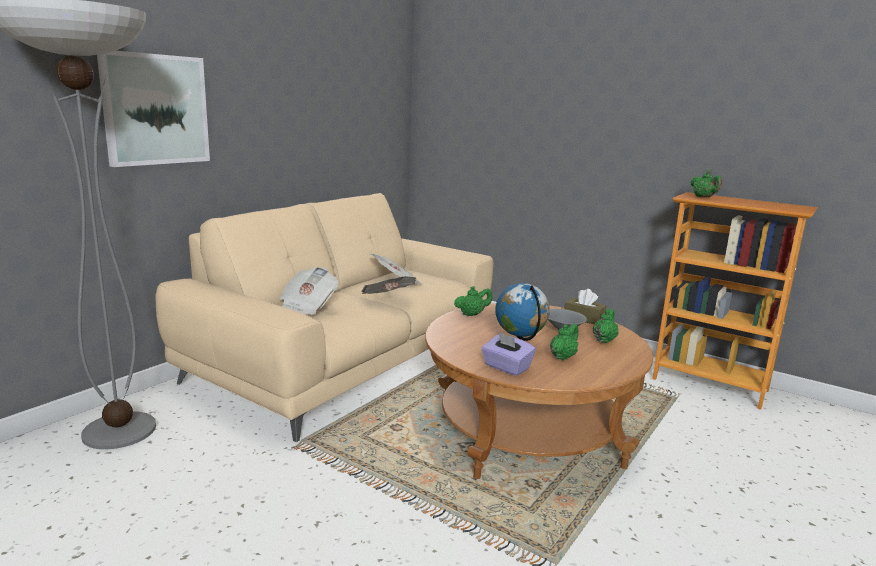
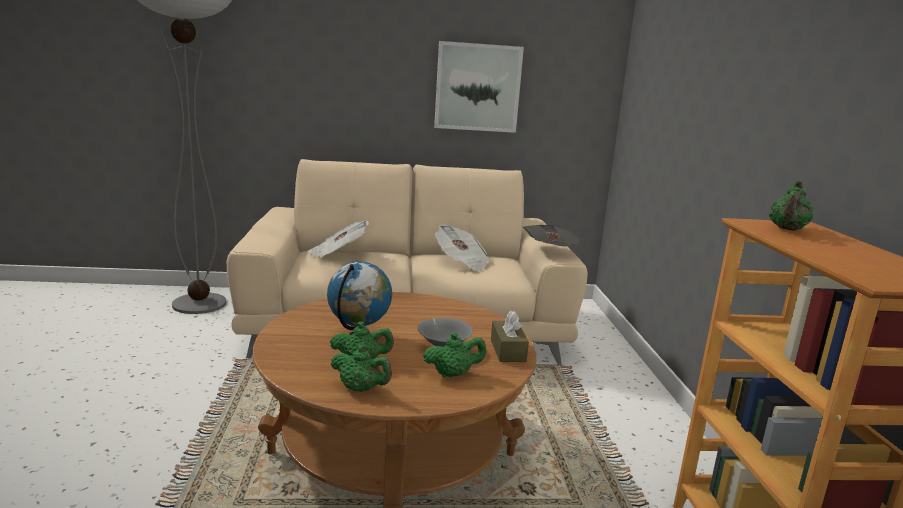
camera: 50 degrees right, 0 degrees up
picture [97,51,210,167] -> picture moved to [434,41,524,133]
newspaper [361,276,416,294] -> newspaper moved to [522,225,581,247]
green teapot [454,286,492,316] -> green teapot moved to [331,345,392,392]
purple tissue box [481,332,536,376] -> none

